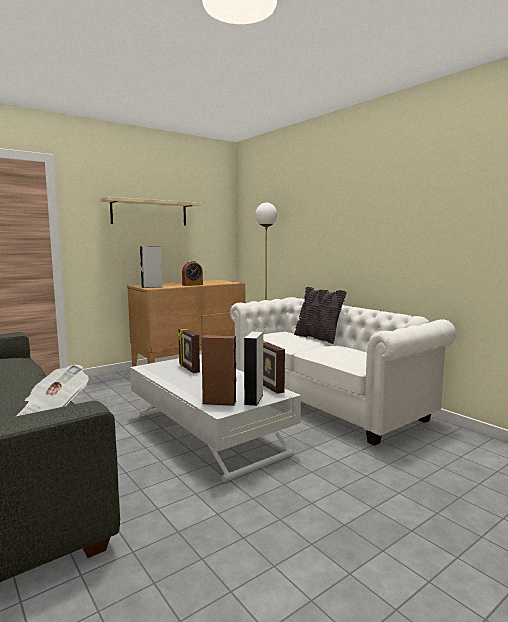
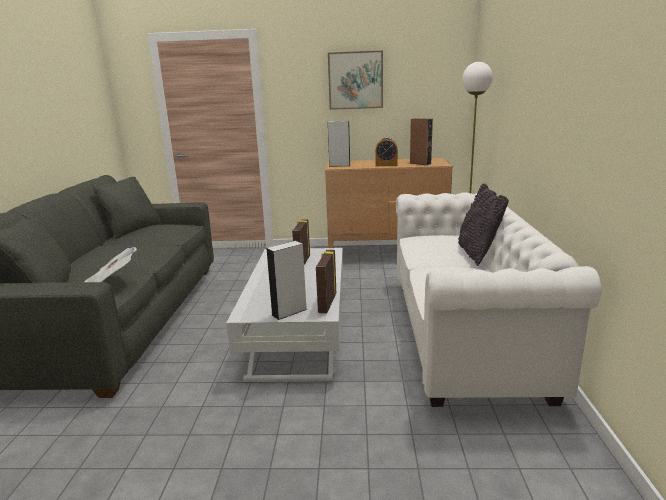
camera: 40 degrees right, 10 degrees up
beige shelf [101,197,201,226] -> picture [328,51,383,110]
brown speaker [201,335,236,406] -> brown speaker moved to [410,118,433,165]

